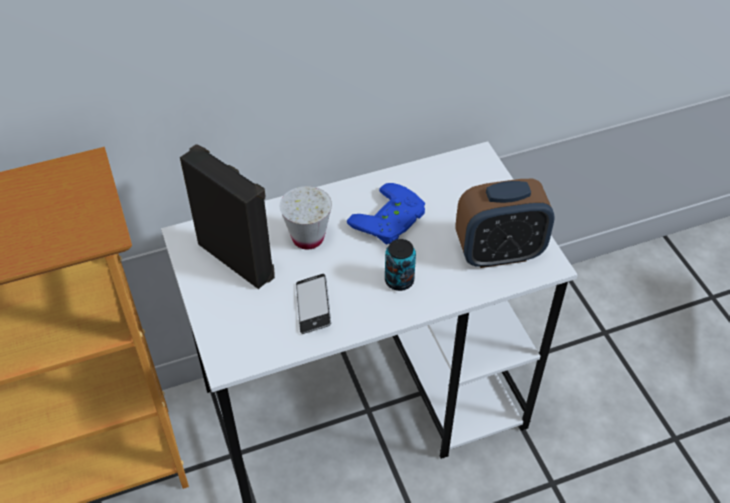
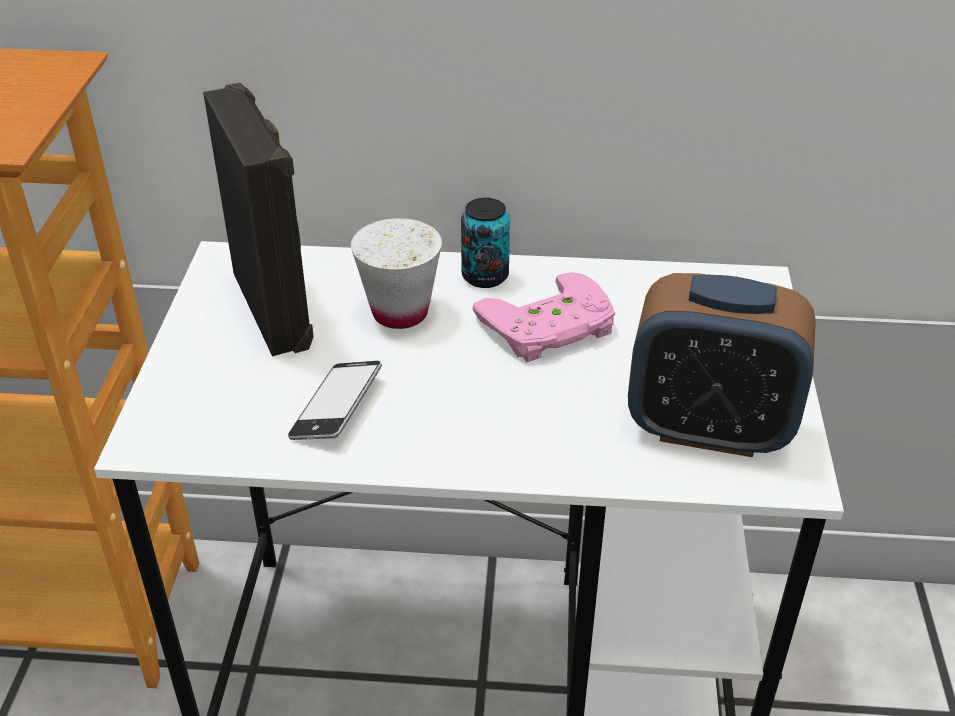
camera: 25 degrees right, 10 degrees down
blue game controller [347,183,425,245] -> pink game controller [473,272,615,362]
can [385,239,416,291] -> can moved to [461,198,510,288]

